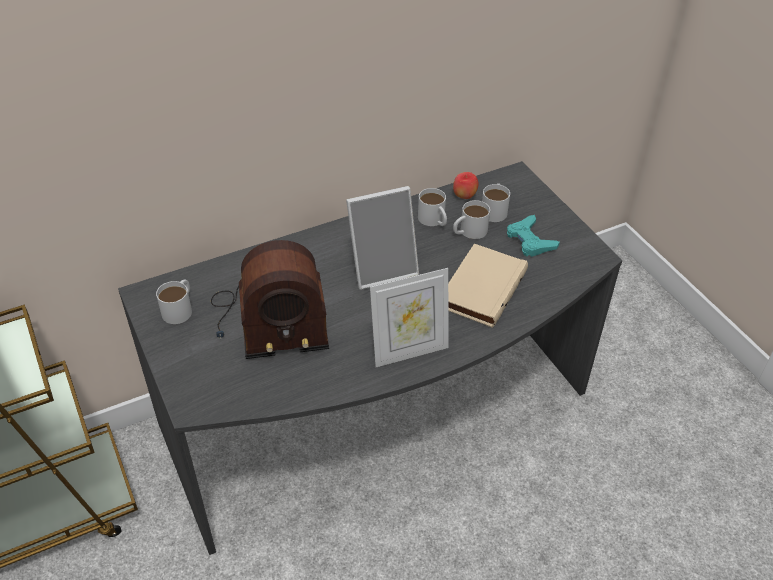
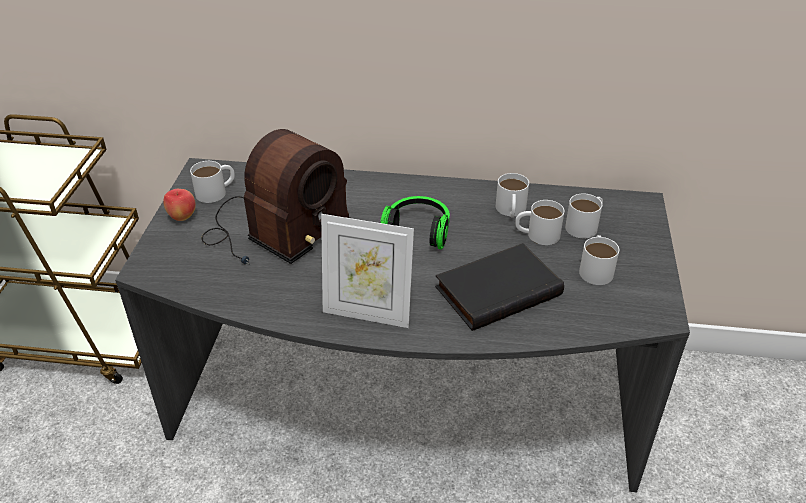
camera: 35 degrees right, 5 degrees down
radio [211,240,329,359] -> radio turned 75 degrees counterclockwise [202,129,350,264]
picture frame [346,186,419,290] -> headphones [380,196,450,249]
beige book [448,244,528,328] -> black book [435,243,564,331]
apple [453,172,478,199] -> apple moved to [163,189,196,221]
turquoise game controller [507,215,560,257] -> white mug [579,235,619,285]

